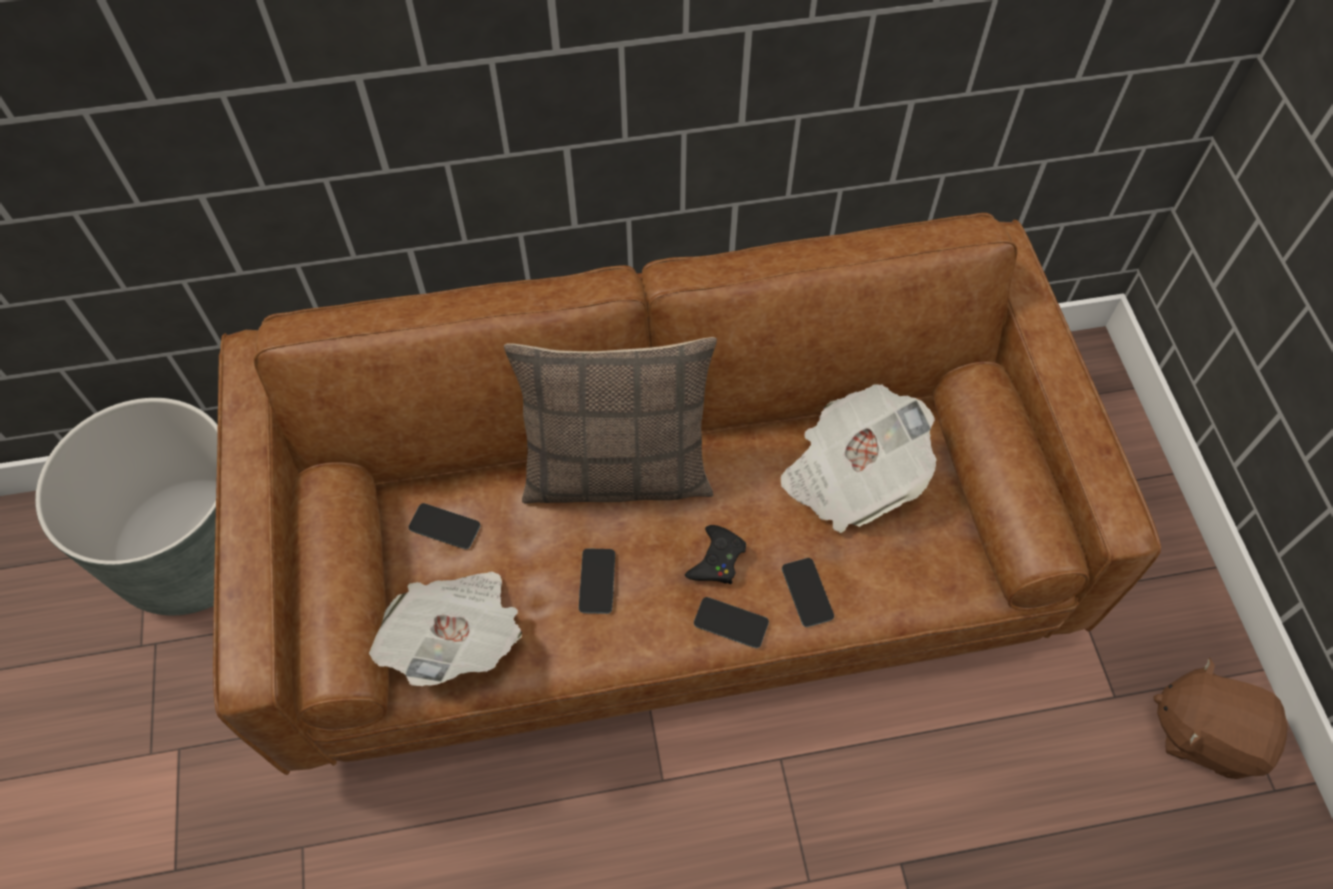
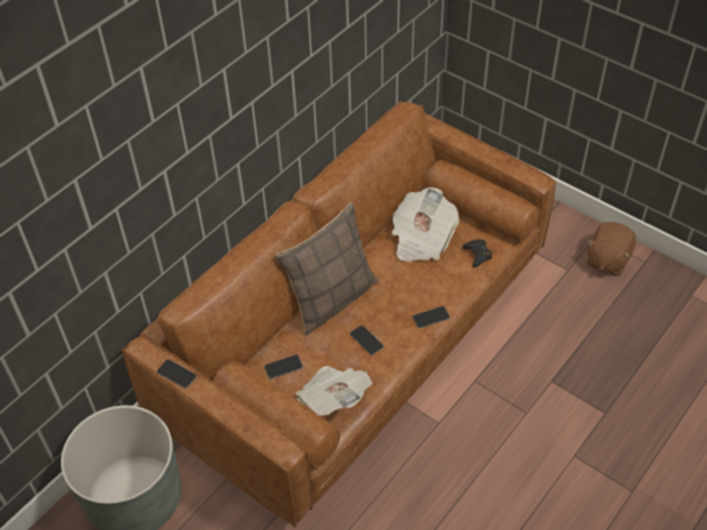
camera: 40 degrees left, 10 degrees down
black game controller [685,525,746,584] -> black game controller moved to [462,239,492,268]
phone [782,558,834,627] -> phone moved to [157,359,196,388]
brown plush toy [1153,658,1288,779] -> brown plush toy turned 45 degrees counterclockwise [587,222,636,276]

